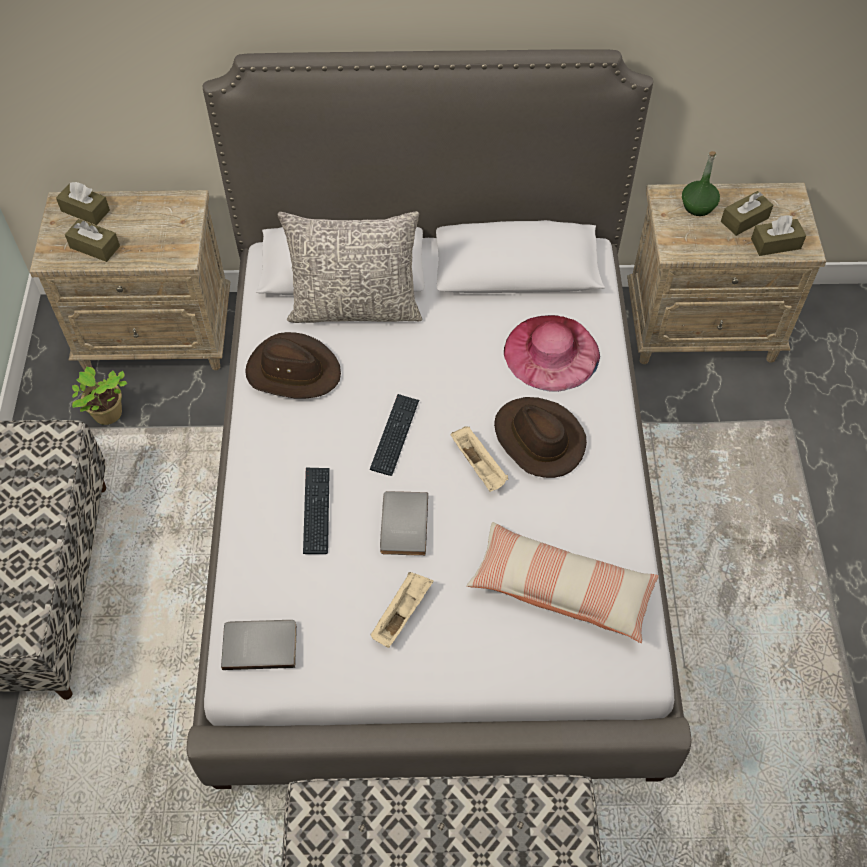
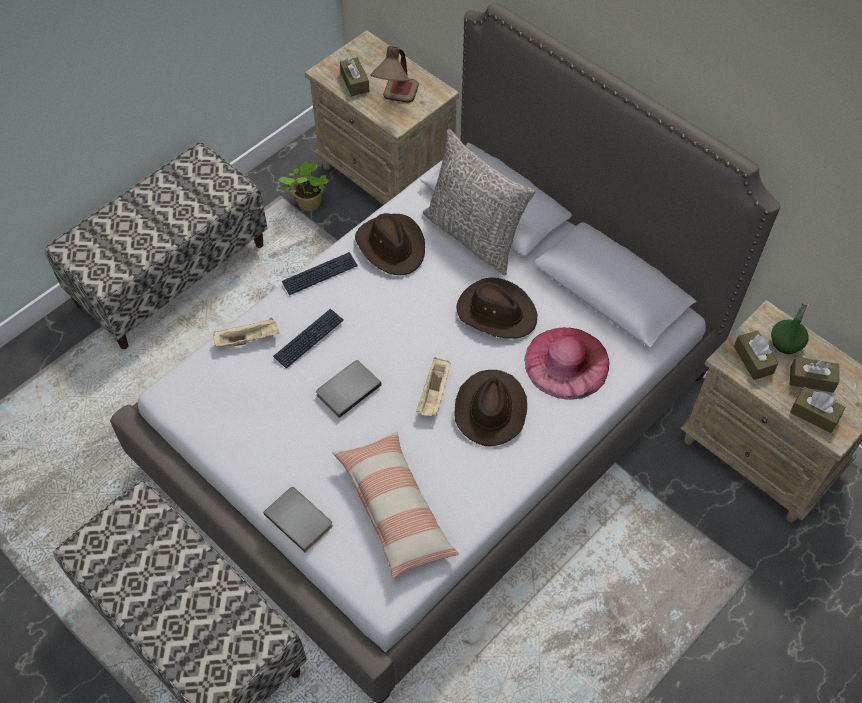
camera: 45 degrees right, 0 degrees up
brown tissue box [56,182,110,225] -> brown tissue box moved to [734,330,778,380]
grey book [221,620,297,670] -> grey book moved to [263,487,333,552]
keyboard [370,394,419,476] -> keyboard moved to [282,252,358,295]
beige tray [370,572,434,648] -> beige tray moved to [213,318,279,347]
none -> table lamp [370,46,419,103]
none -> brown hat [457,277,538,339]

